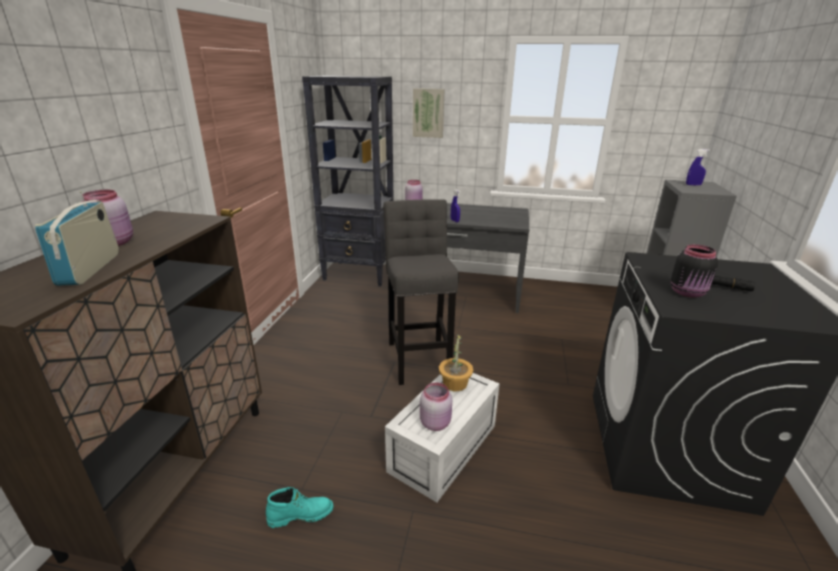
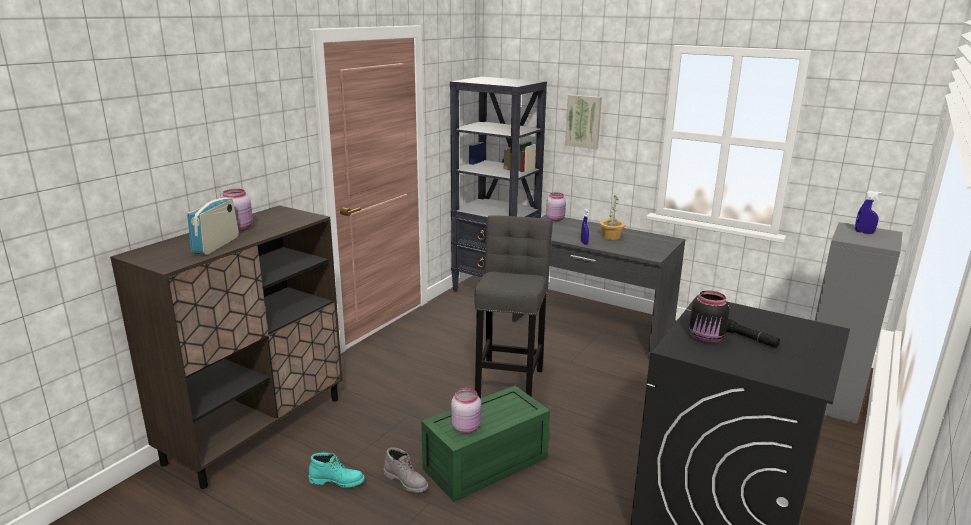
camera: 20 degrees right, 5 degrees down
white storage box [385,373,499,502] -> green storage box [421,385,550,502]
potted plant [439,333,473,391] -> potted plant moved to [600,196,625,240]
none -> grey boot [384,447,428,493]

